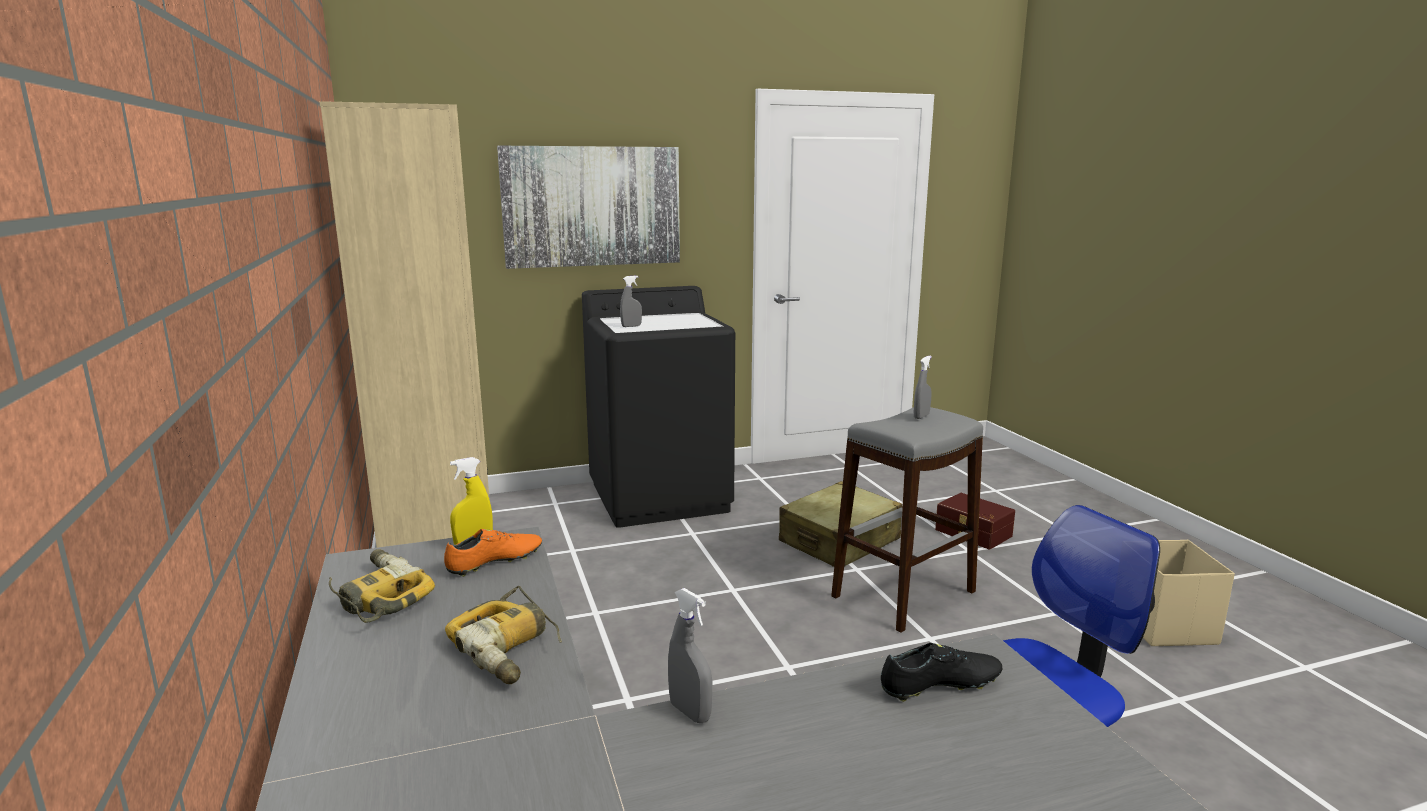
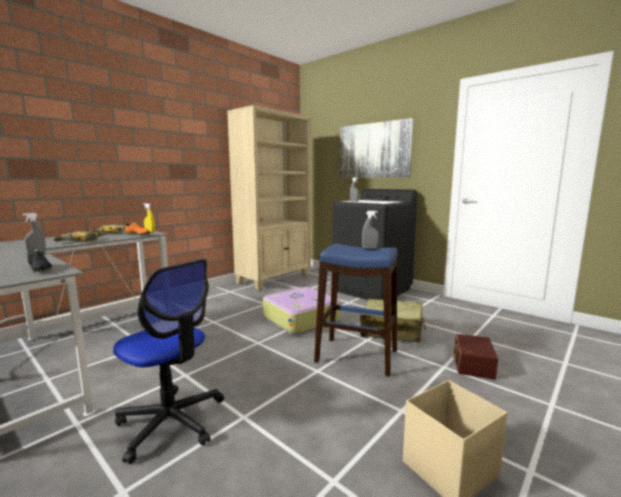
camera: 60 degrees right, 5 degrees down
grey stool [831,407,983,633] -> blue stool [314,244,398,377]
none -> suitcase [263,287,340,335]

